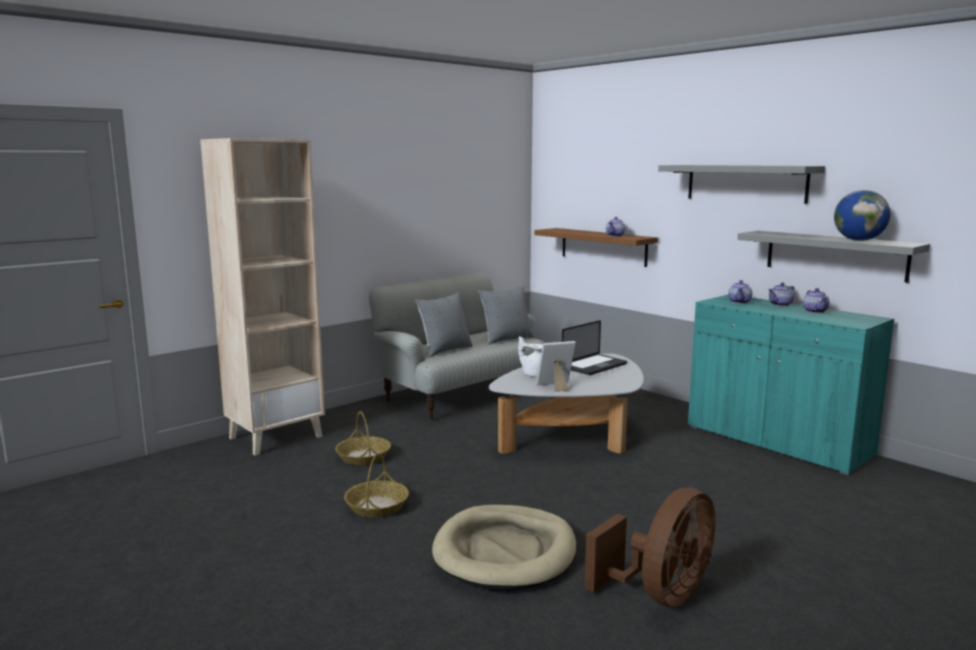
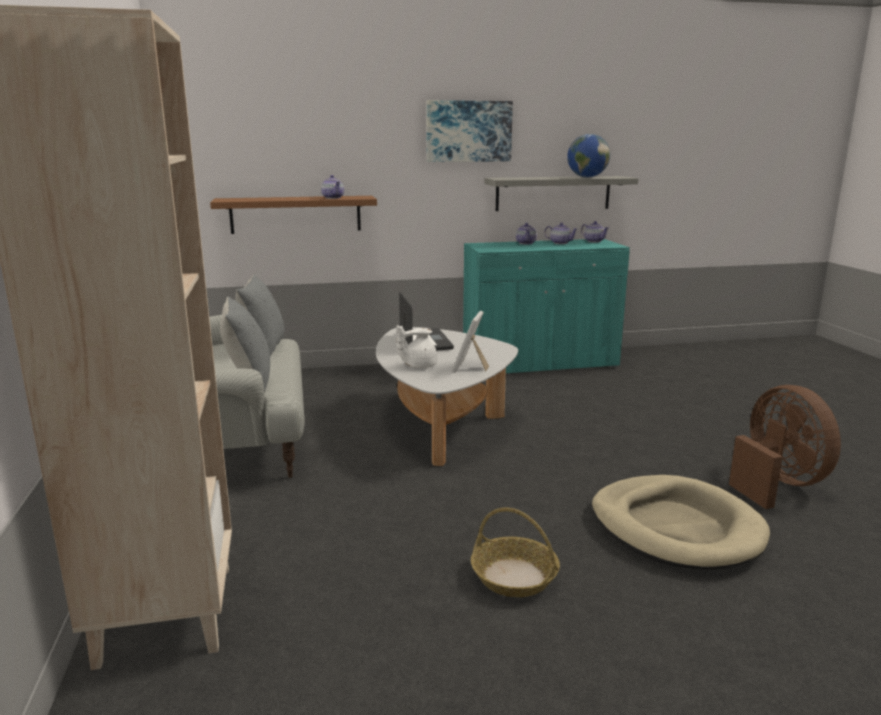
camera: 60 degrees left, 5 degrees up
basket [335,411,391,465] -> none
grey shelf [658,165,825,204] -> picture [426,100,513,162]
teapot [728,280,752,304] -> teapot moved to [581,221,609,242]

